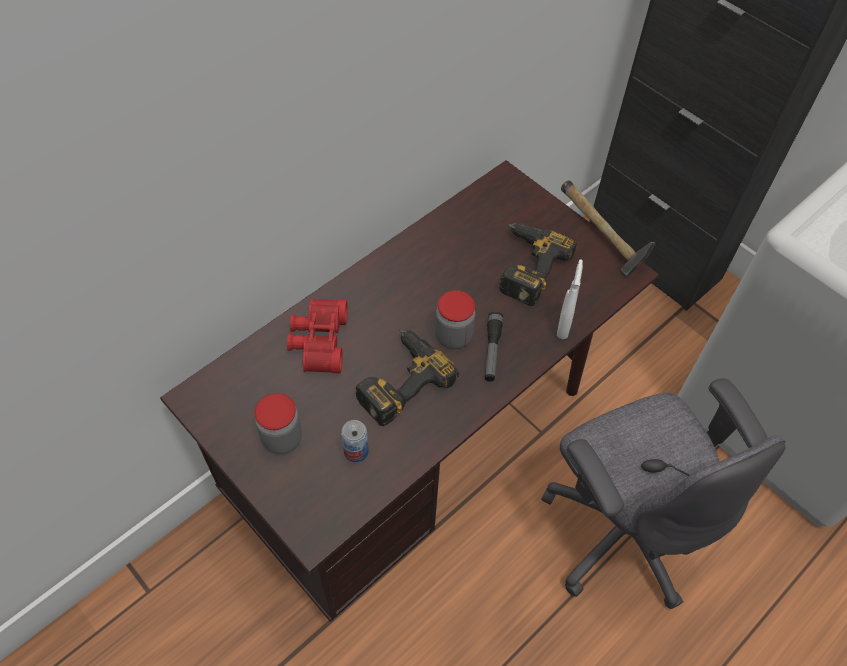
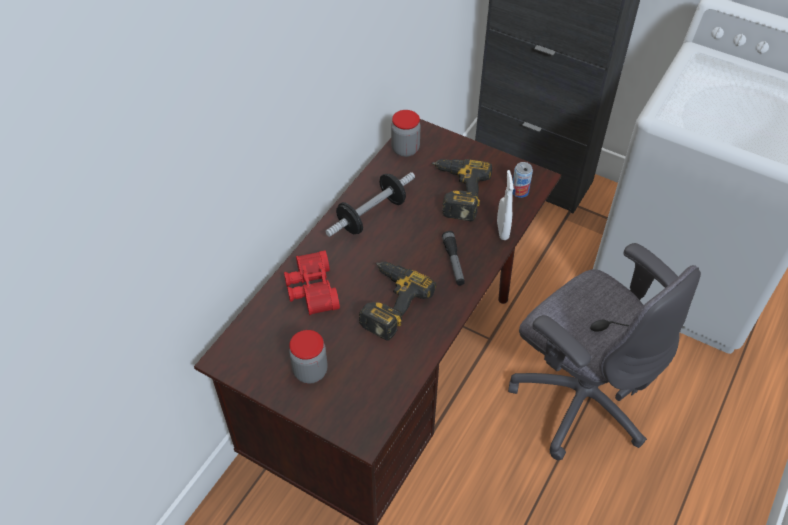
camera: 15 degrees left, 5 degrees down
can [341,420,369,462] -> can moved to [513,162,533,198]
jar [435,290,476,349] -> jar moved to [391,110,421,157]
hammer [561,180,656,276] -> none
none -> dumbbell [325,172,415,237]

